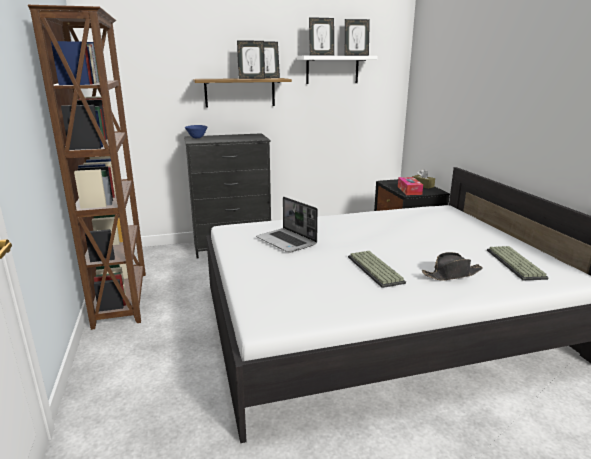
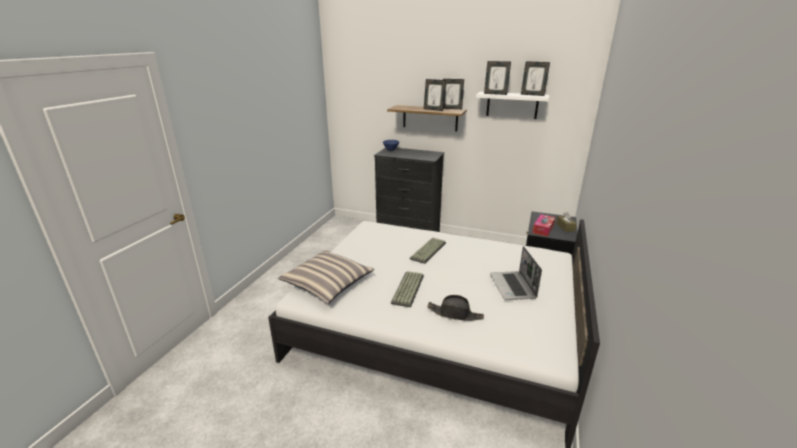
camera: 35 degrees right, 5 degrees up
brown bookcase [28,5,146,330] -> none
laptop [256,197,318,252] -> laptop moved to [490,246,542,300]
keyboard [487,246,549,280] -> keyboard moved to [410,237,446,264]
none -> pillow [278,250,374,304]

